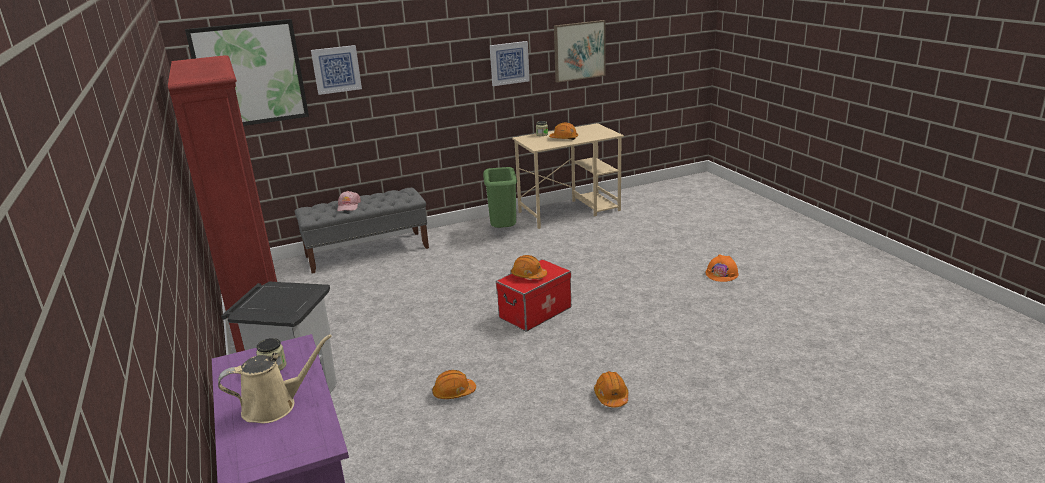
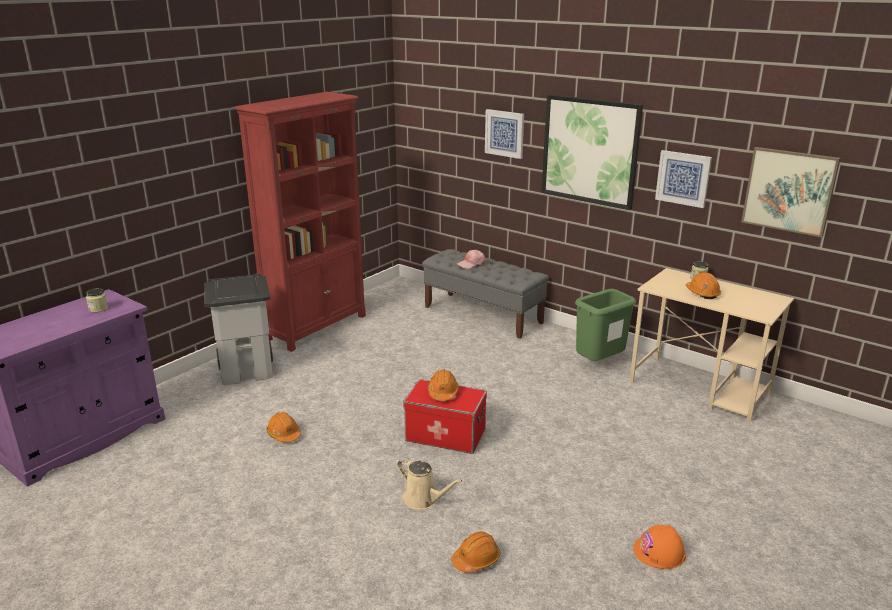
camera: 60 degrees right, 0 degrees up
picture [185,19,309,126] -> picture moved to [542,94,643,210]
beige watering can [218,334,332,423] -> beige watering can moved to [398,458,462,510]
orange hard hat [594,371,628,407] -> orange hard hat moved to [451,532,500,573]

